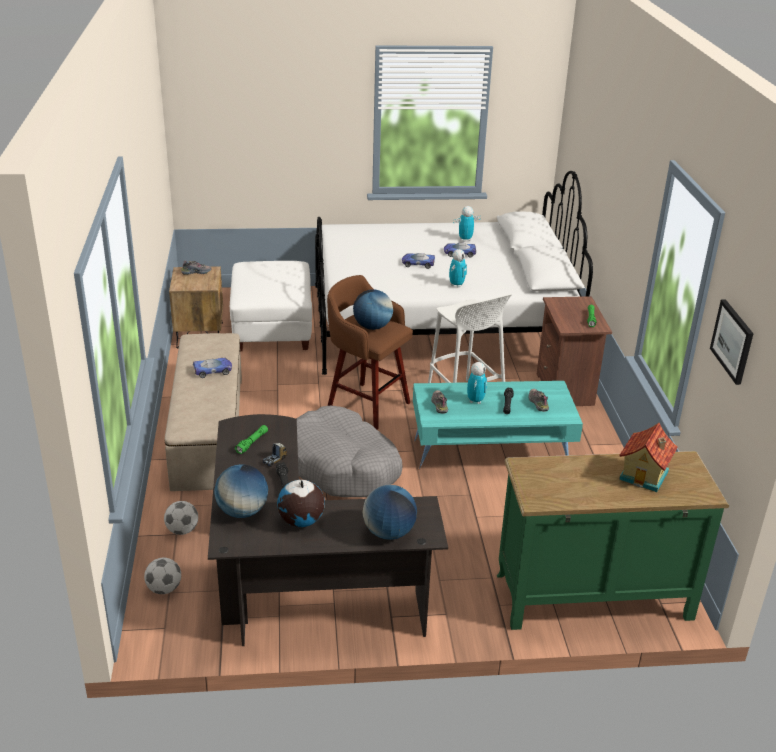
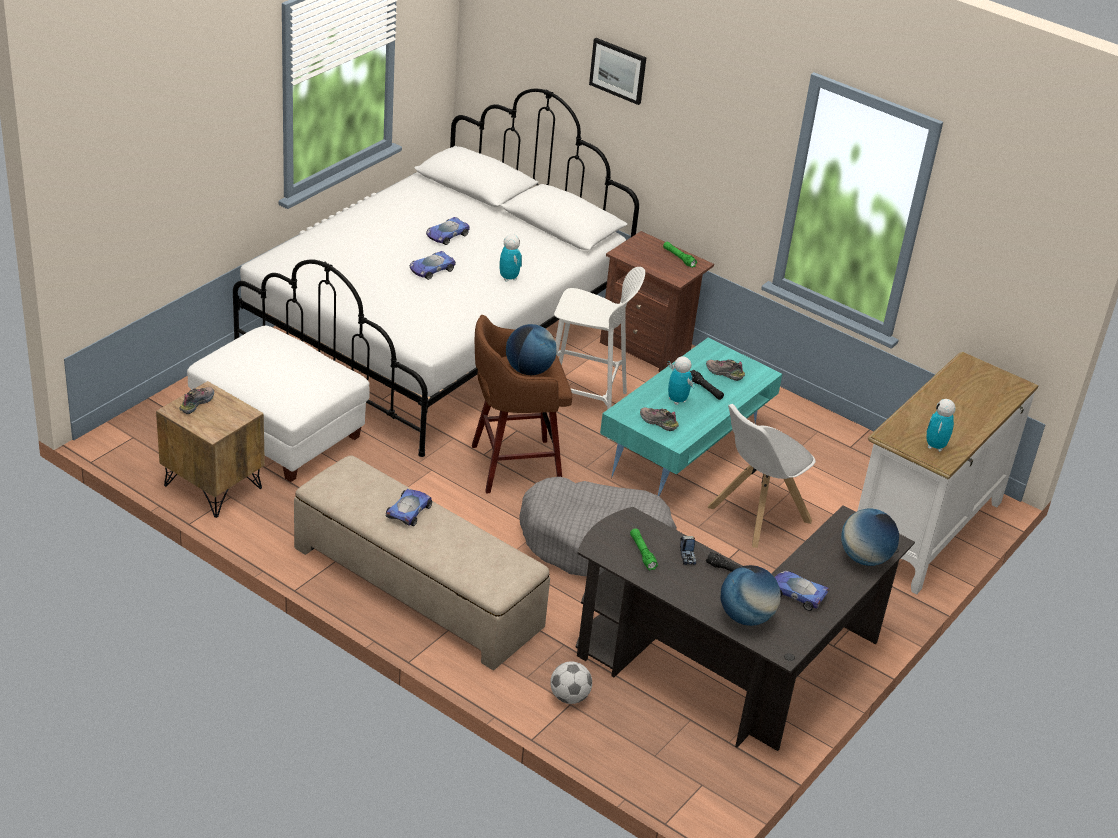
camera: 50 degrees left, 5 degrees up
football [144,558,181,594] -> none
globe [277,479,325,527] -> toy car [775,570,829,611]
toy robot [453,206,481,241] -> toy robot moved to [926,399,956,451]
green dresser [497,451,729,630] -> white dresser [858,352,1039,595]
toy house [619,423,678,492] -> none
picture [710,299,754,385] -> picture moved to [589,38,646,105]
none -> chair [708,404,815,548]

